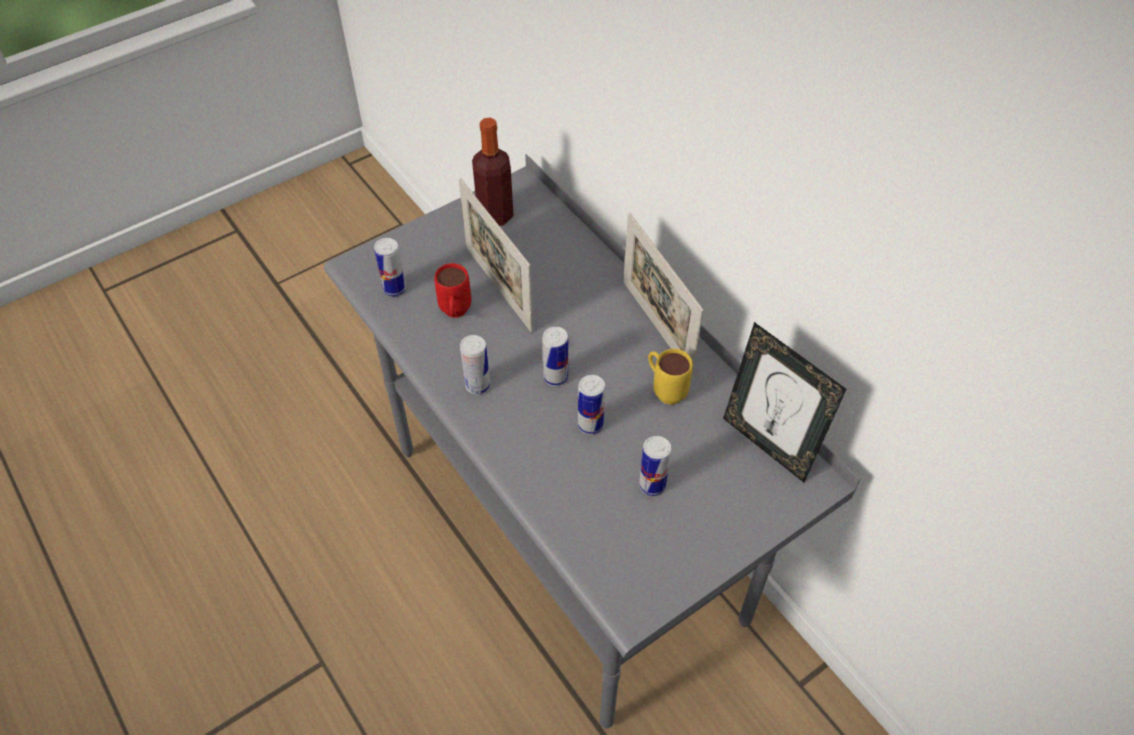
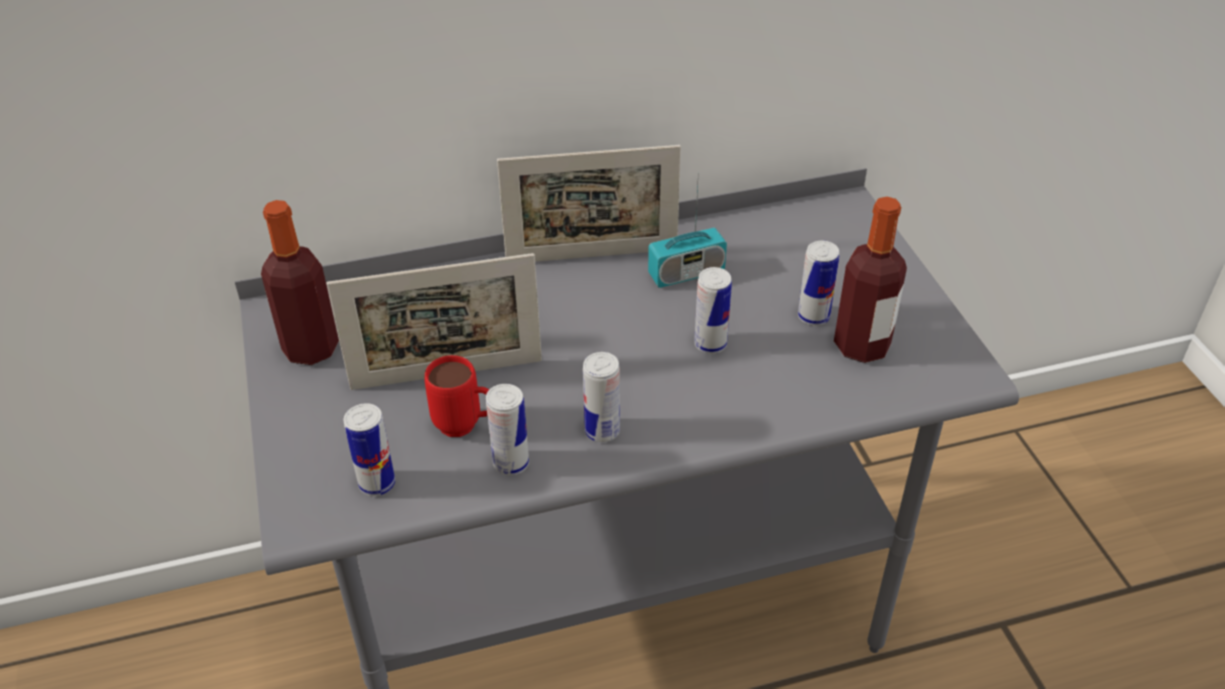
camera: 70 degrees left, 10 degrees down
can [542,326,568,386] -> can moved to [486,384,529,475]
yellow mug [648,349,693,405] -> radio [648,172,727,288]
picture frame [723,322,846,482] -> none
none -> bottle [834,197,907,363]

